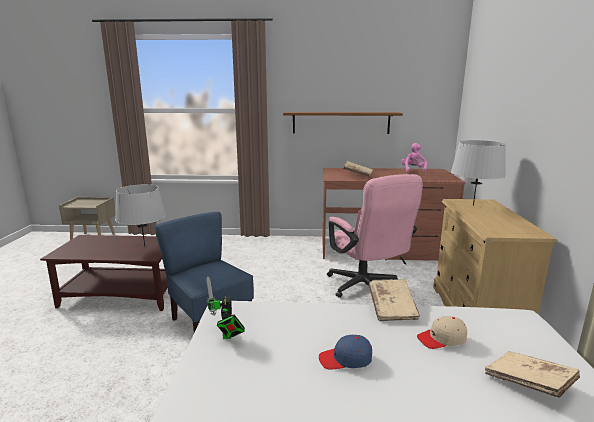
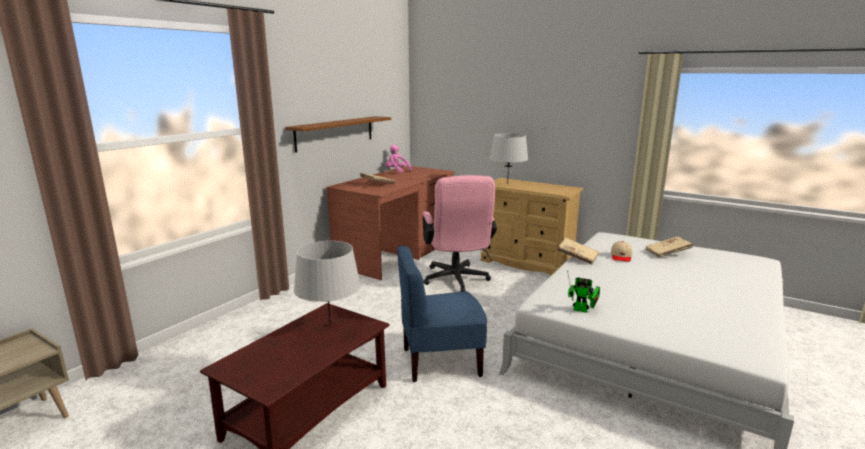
camera: 60 degrees left, 0 degrees up
blue cap [319,335,372,370] -> none
pink office chair [327,174,423,298] -> pink office chair turned 75 degrees clockwise [422,175,497,292]

